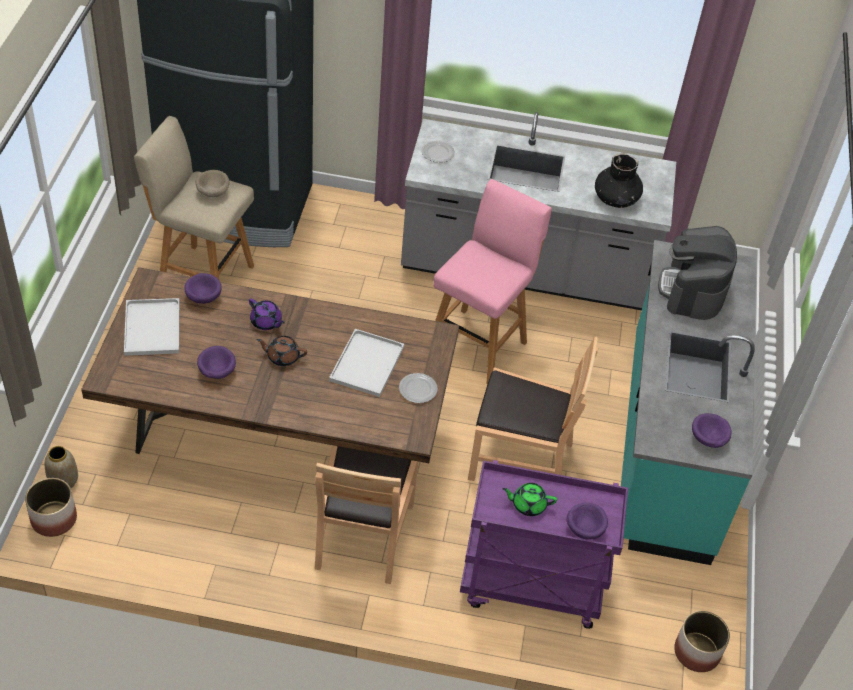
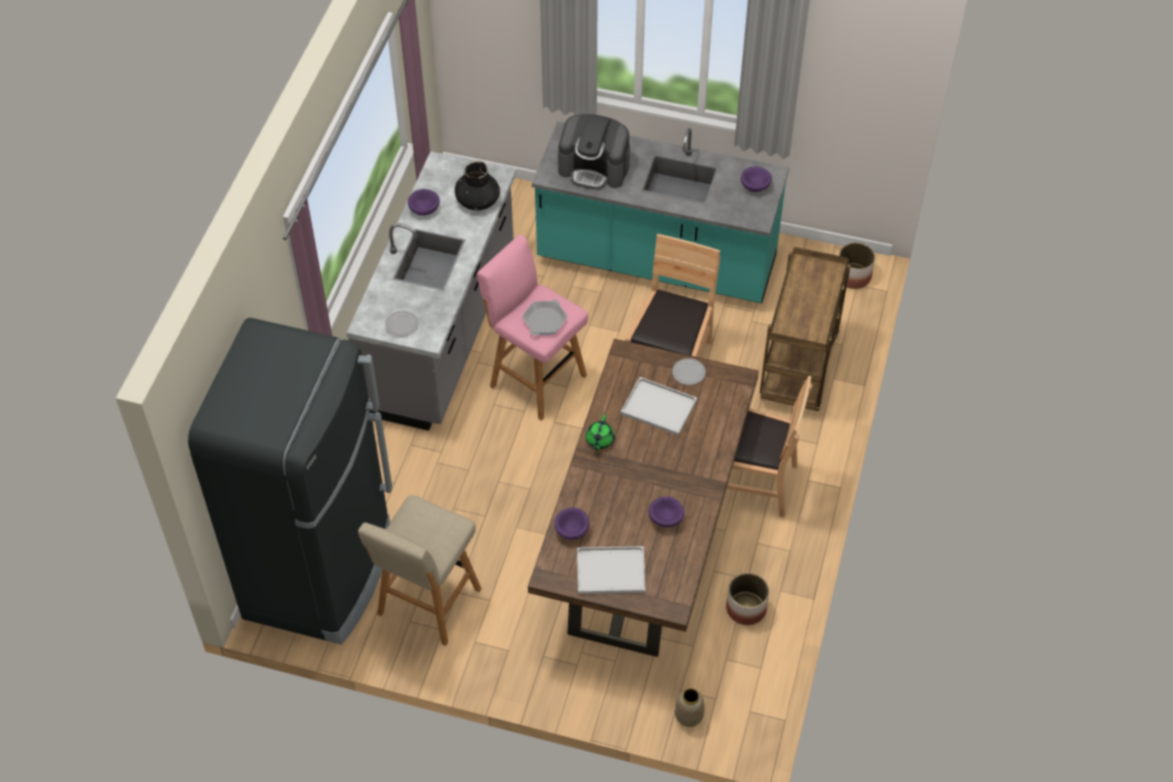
camera: 80 degrees left, 5 degrees up
planter [25,478,77,537] -> planter moved to [726,573,769,625]
beige bowl [196,170,229,197] -> none
purple teapot [249,299,285,330] -> none
brown teapot [256,336,307,366] -> none
purple cart [460,460,628,629] -> brown cart [760,247,851,411]
green teapot [502,483,557,516] -> green teapot moved to [586,415,615,450]
purple bowl [566,502,608,539] -> purple bowl moved to [408,189,440,216]
none -> frying pan [522,299,567,335]

